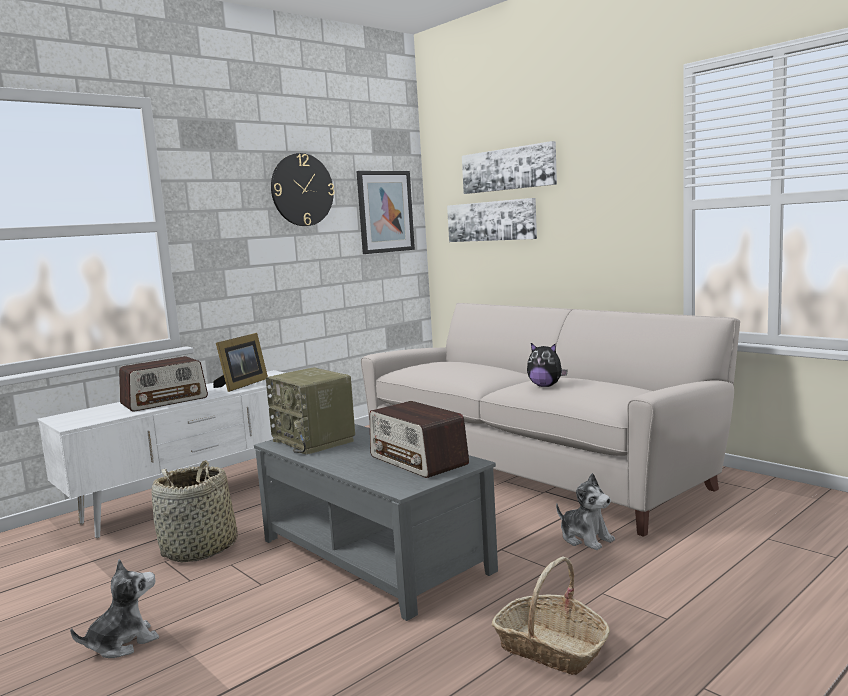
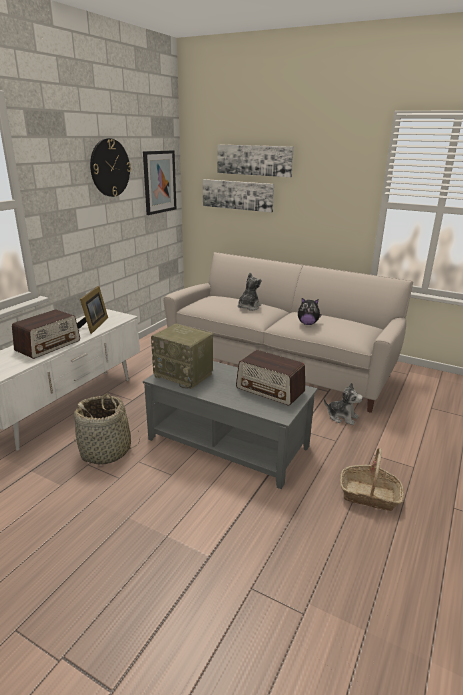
camera: 20 degrees left, 15 degrees up
plush toy [70,559,159,658] -> plush toy moved to [238,273,262,311]

